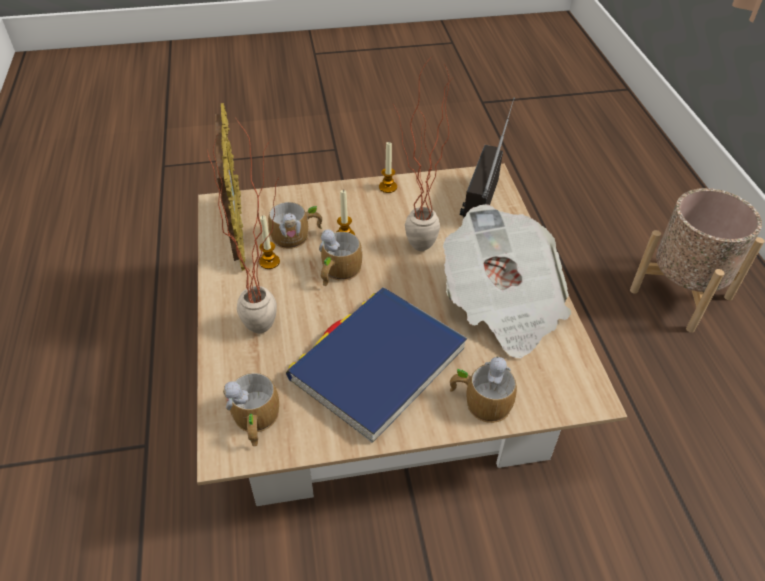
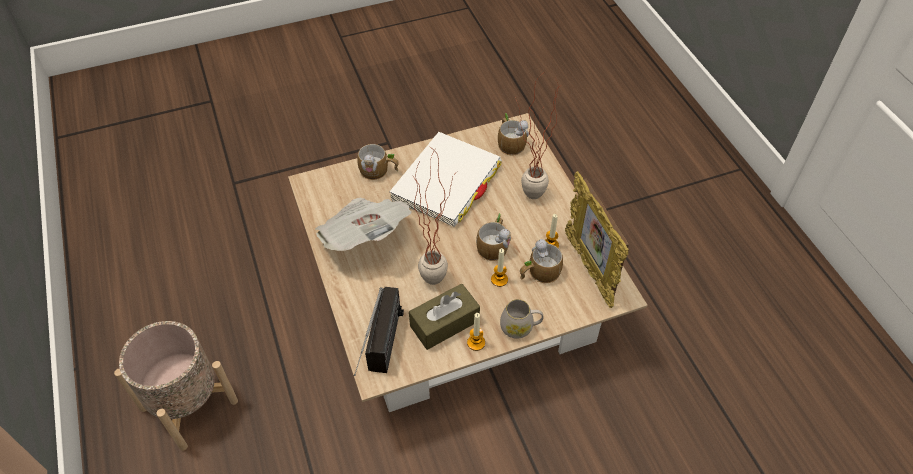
camera: 170 degrees right, 5 degrees up
blue book [286,288,467,443] -> white book [390,132,502,227]
none -> brown tissue box [409,284,480,350]
none -> white mug [500,299,543,339]

